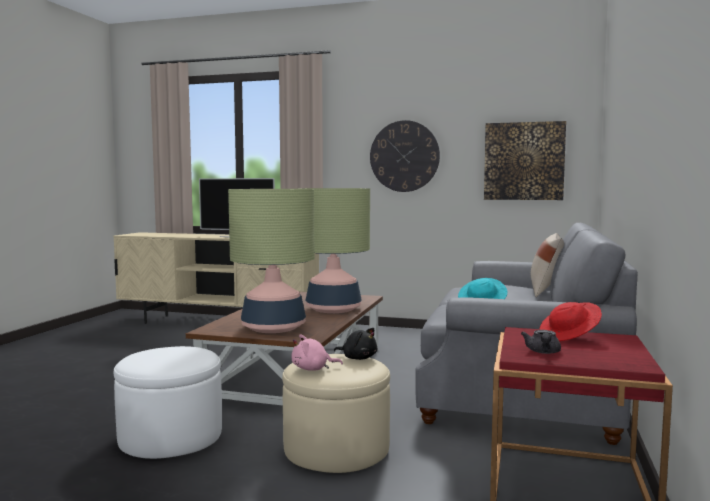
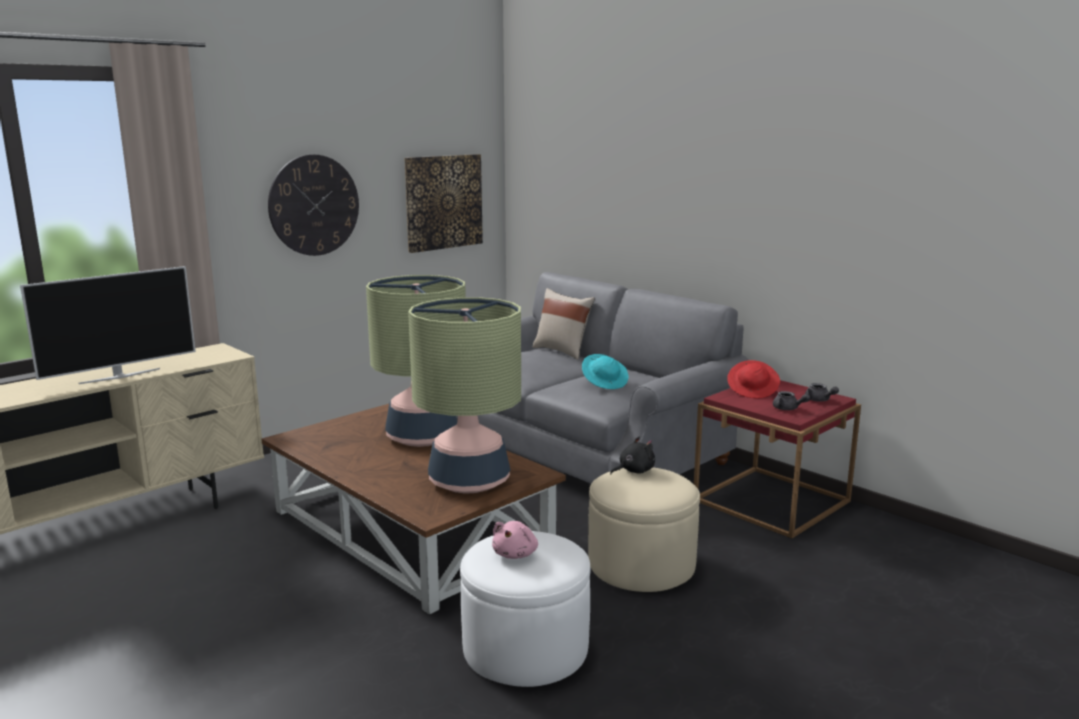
camera: 60 degrees left, 10 degrees up
pink plush toy [291,334,343,371] -> pink plush toy moved to [492,521,538,559]
none -> grey teapot [805,383,839,402]

